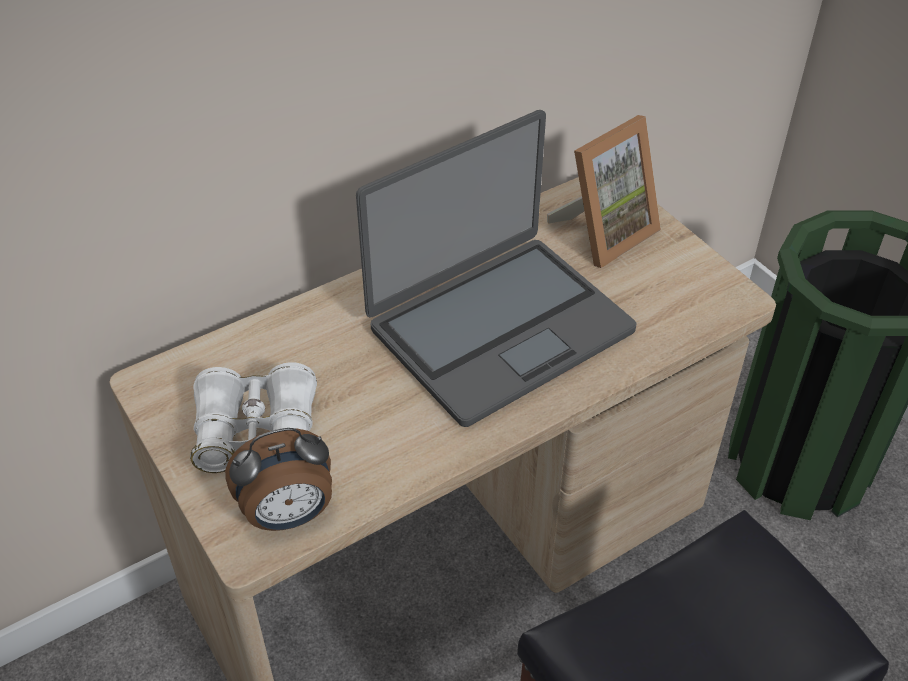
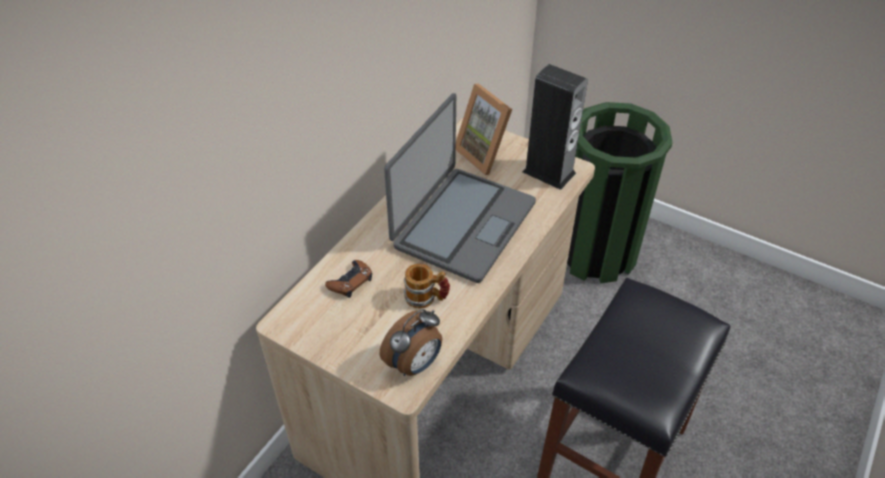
camera: 25 degrees left, 0 degrees up
white binoculars [190,362,317,473] -> none
picture frame [547,115,661,268] -> picture frame turned 120 degrees clockwise [456,84,512,175]
none -> brown game controller [325,260,372,298]
none -> mug [404,264,450,308]
none -> speaker [522,64,588,190]

